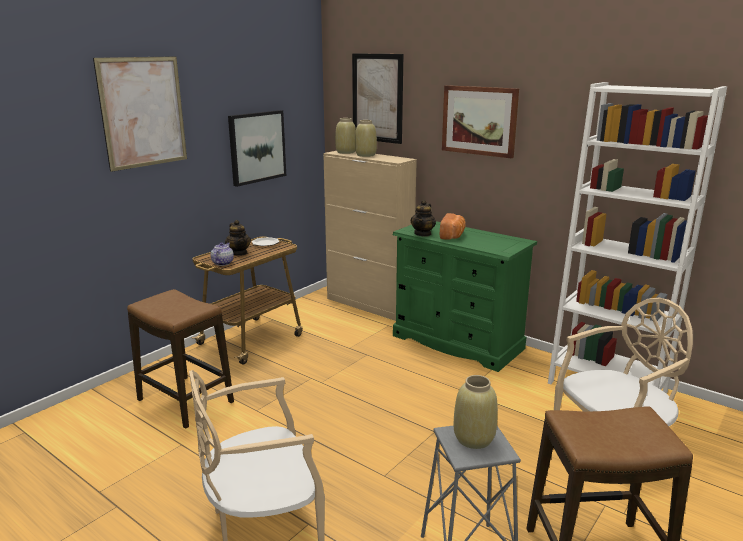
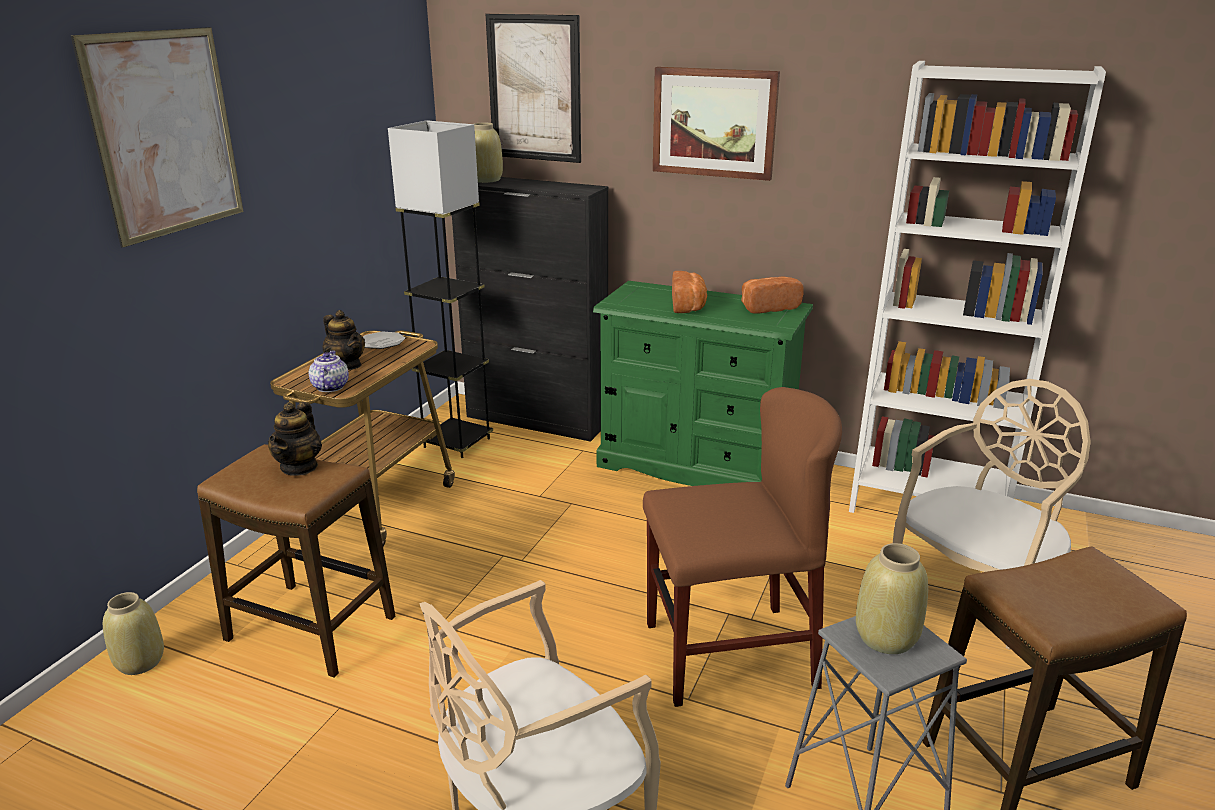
camera: 15 degrees left, 5 degrees up
picture [228,110,286,187] -> none
beige cabinet [323,151,417,321] -> black cabinet [452,177,608,442]
beige vase [355,120,377,157] -> beige vase moved to [103,592,164,675]
teapot [410,200,436,237] -> teapot moved to [268,402,322,476]
none -> grey floor lamp [388,120,493,458]
none -> brown chair [643,387,842,707]
none -> bread [741,277,804,314]

